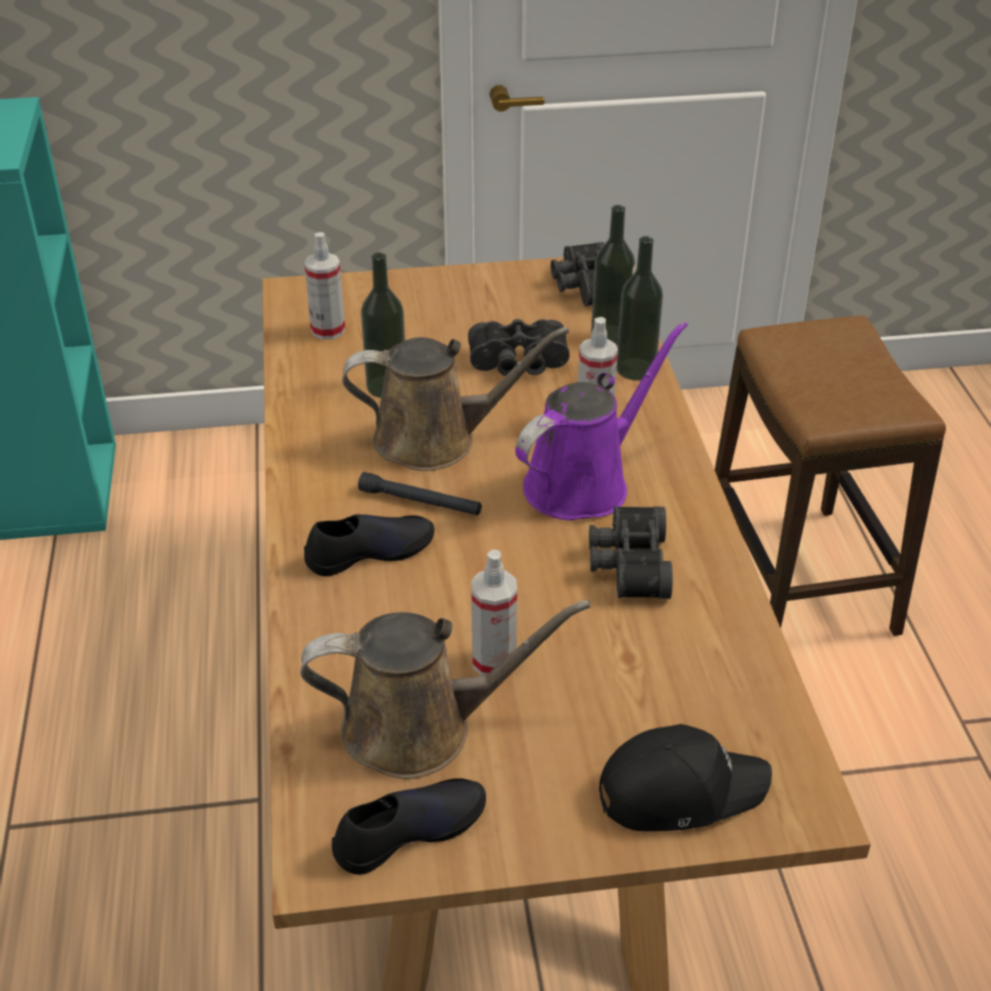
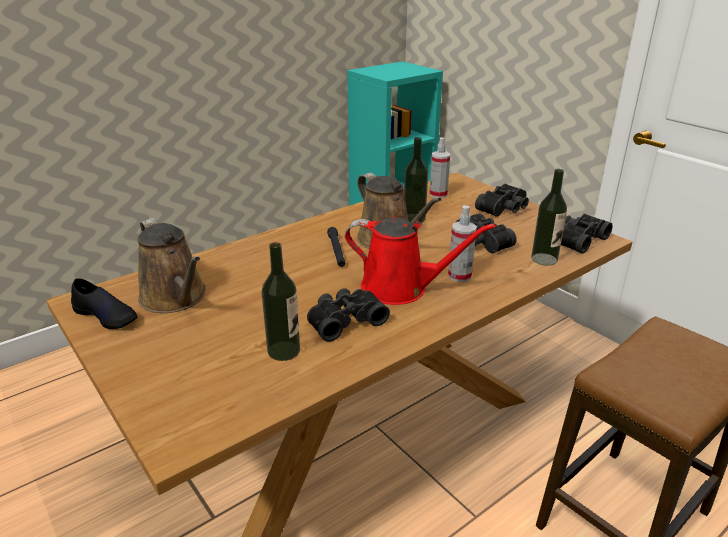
camera: 60 degrees right, 10 degrees down
black shoe [304,514,434,576] -> none
spray bottle [471,549,517,676] -> none
purple watering can [515,321,688,520] -> red watering can [345,217,495,305]
black cap [599,724,772,831] -> none
bottle [617,236,663,381] -> bottle moved to [262,242,300,361]
none -> black binoculars [475,184,529,217]

